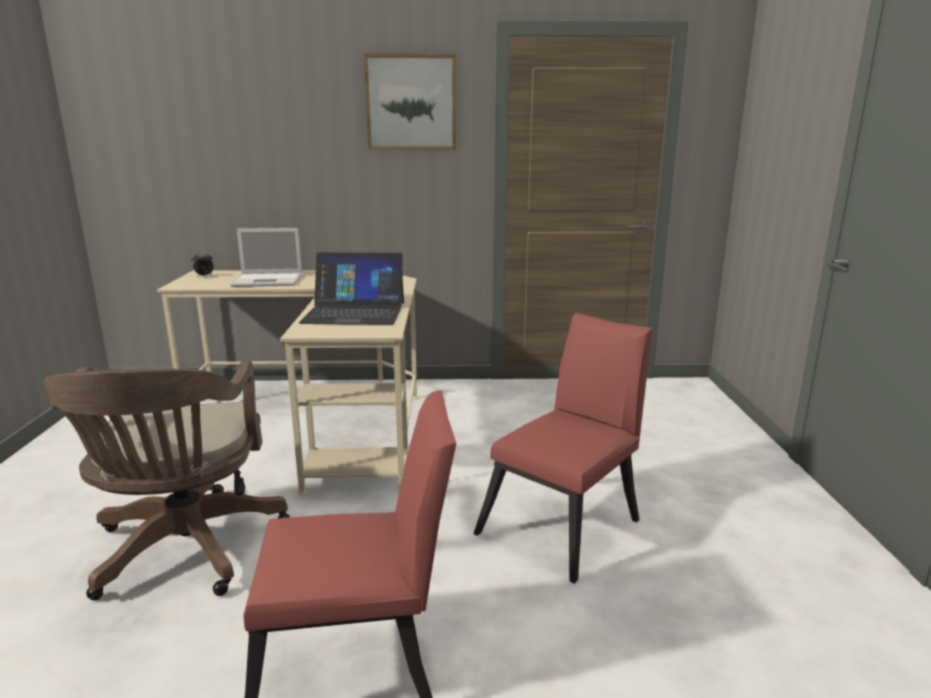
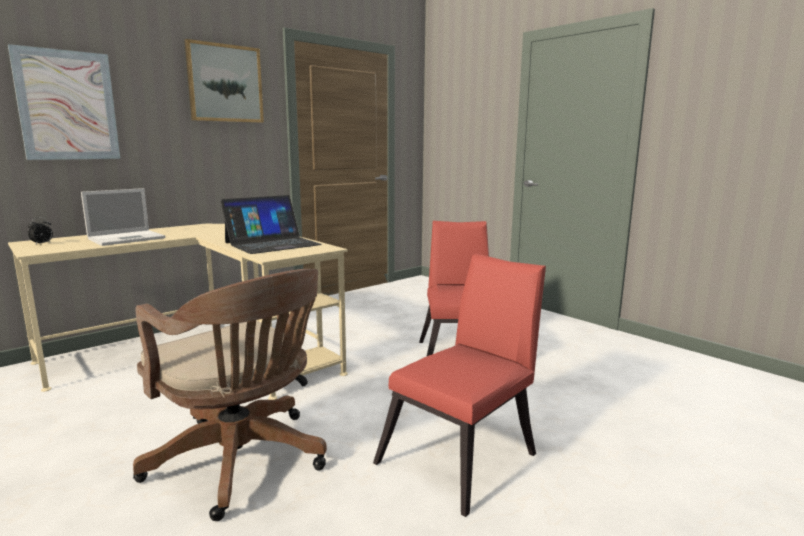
camera: 40 degrees left, 5 degrees down
none -> picture [8,44,120,160]

